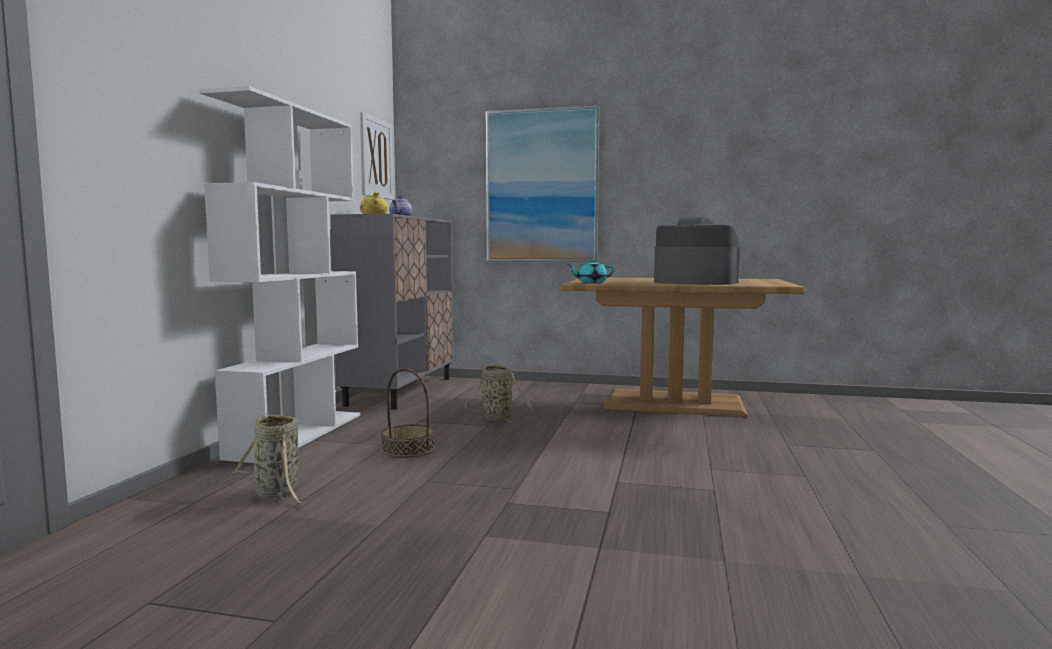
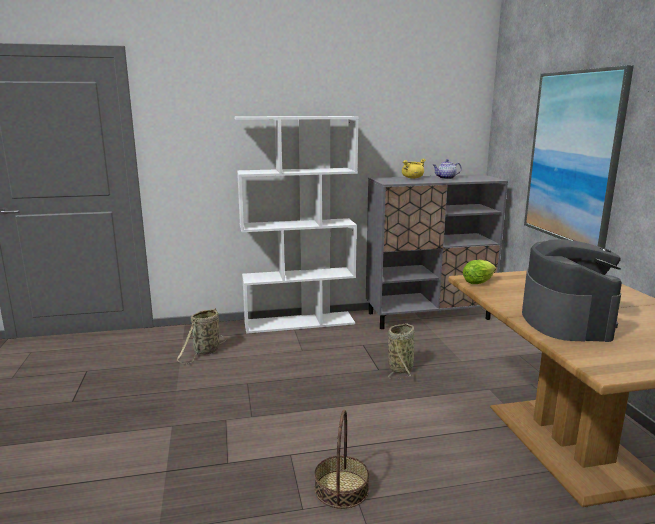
camera: 65 degrees right, 10 degrees up
picture [360,112,393,200] -> none
basket [381,368,435,458] -> basket moved to [314,410,369,509]
turquoise teapot [568,259,615,283] -> lettuce [463,260,496,284]

